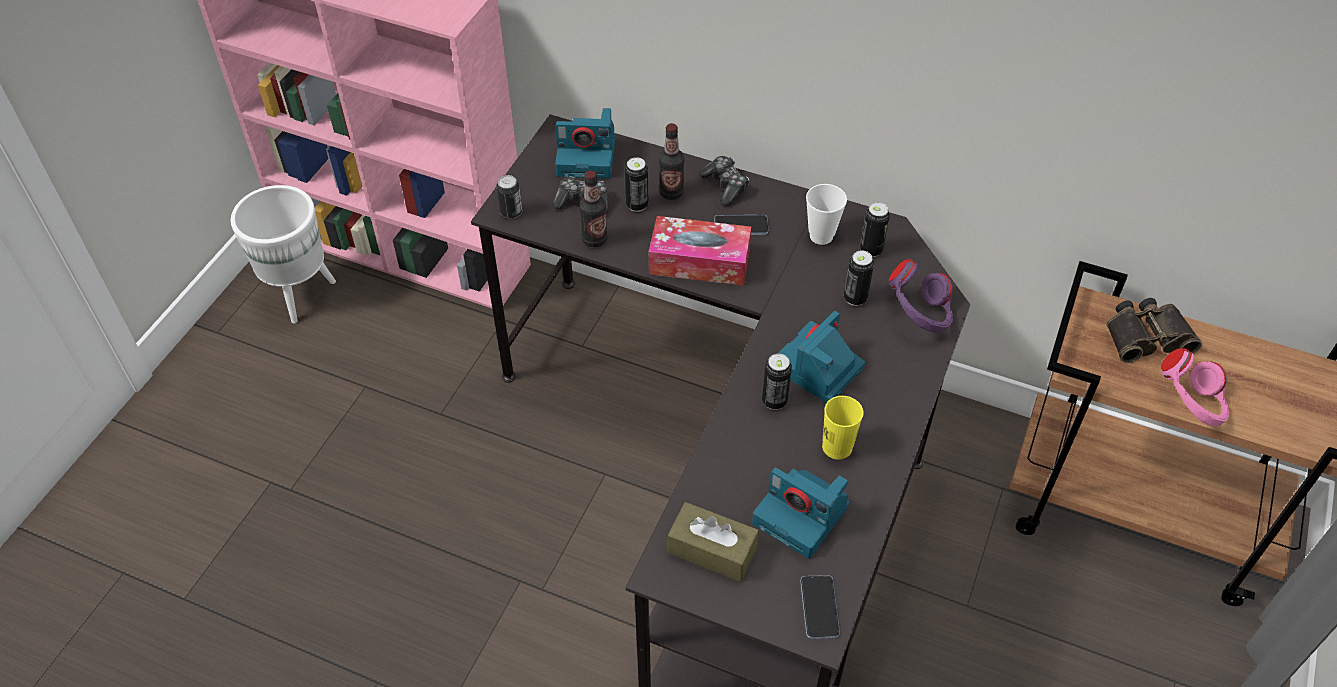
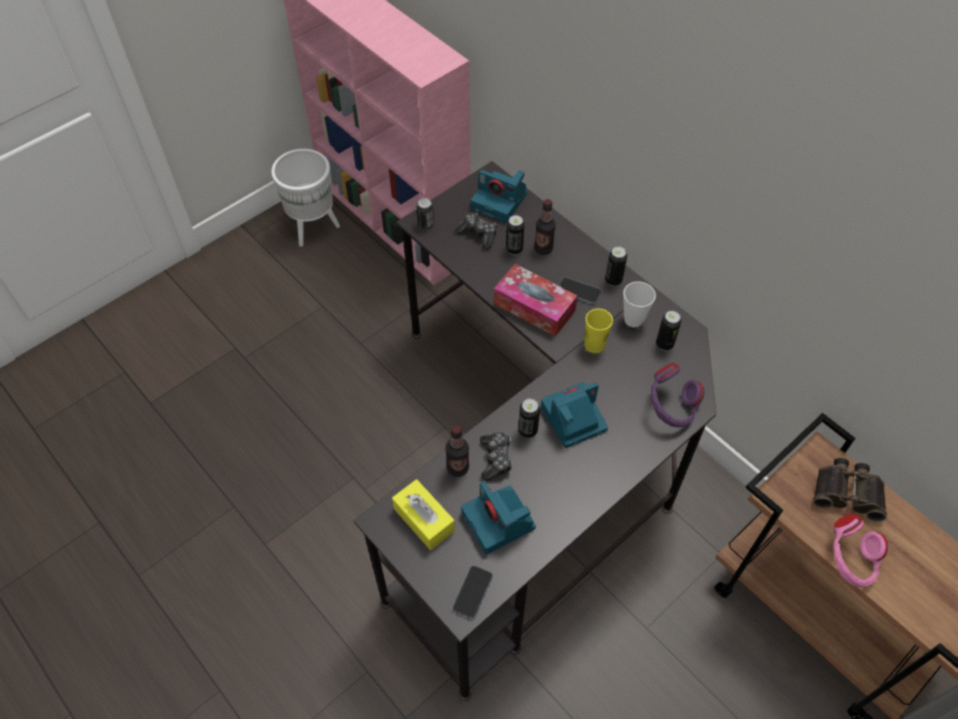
camera: 25 degrees right, 5 degrees up
bottle [579,170,608,247] -> bottle moved to [445,425,469,477]
brown tissue box [668,502,759,582] -> yellow tissue box [392,479,455,550]
game controller [699,156,749,206] -> game controller moved to [480,432,513,481]
yellow cup [822,396,863,460] -> yellow cup moved to [584,309,613,353]
can [844,250,874,306] -> can moved to [605,246,627,286]

